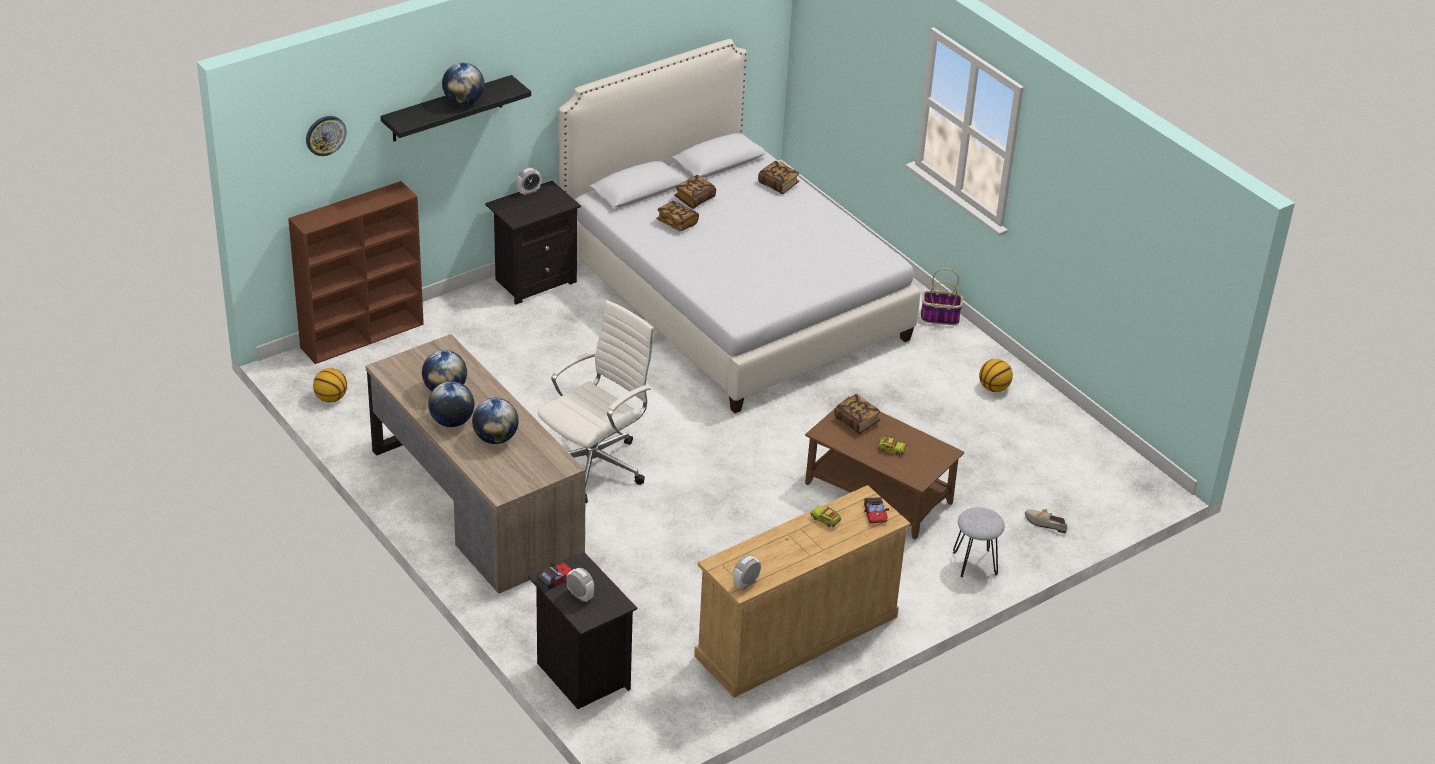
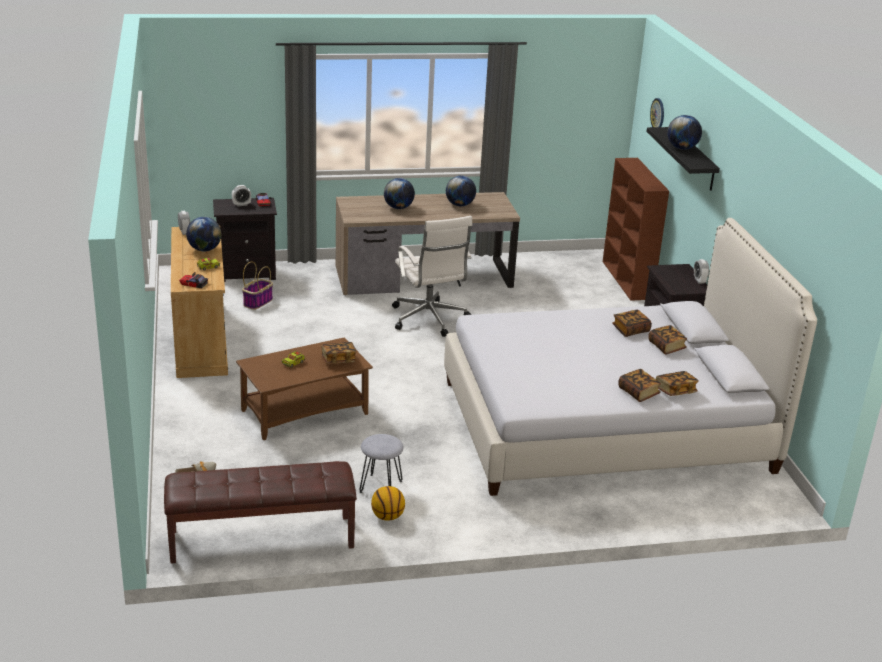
camera: 115 degrees right, 10 degrees down
basketball [313,368,347,402] -> none
globe [428,381,475,427] -> globe moved to [186,217,222,251]
basket [921,268,963,325] -> basket moved to [242,261,273,310]
grey stool [953,507,1005,577] -> grey stool moved to [359,434,404,493]
none -> brown bench [164,461,357,564]
none -> book [618,369,661,402]

